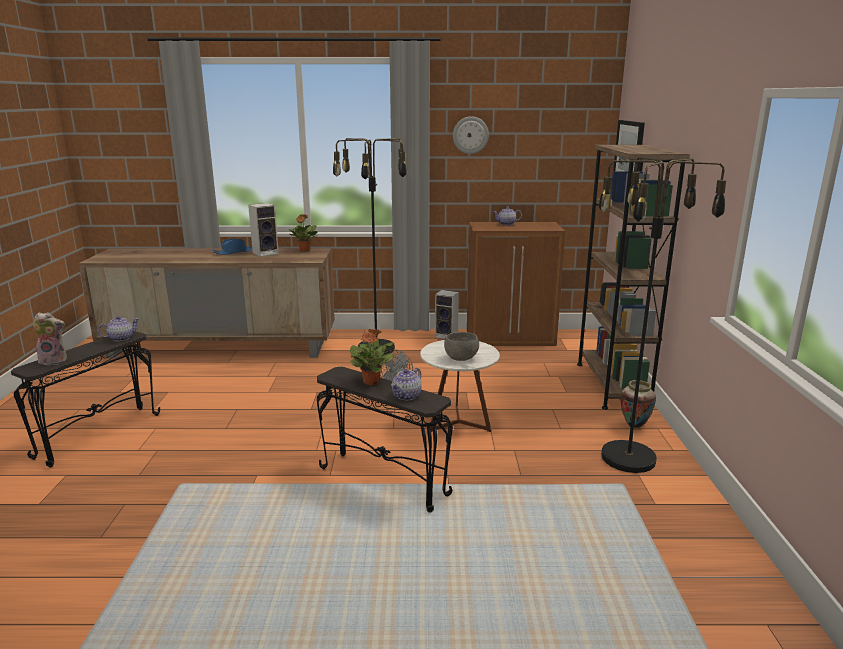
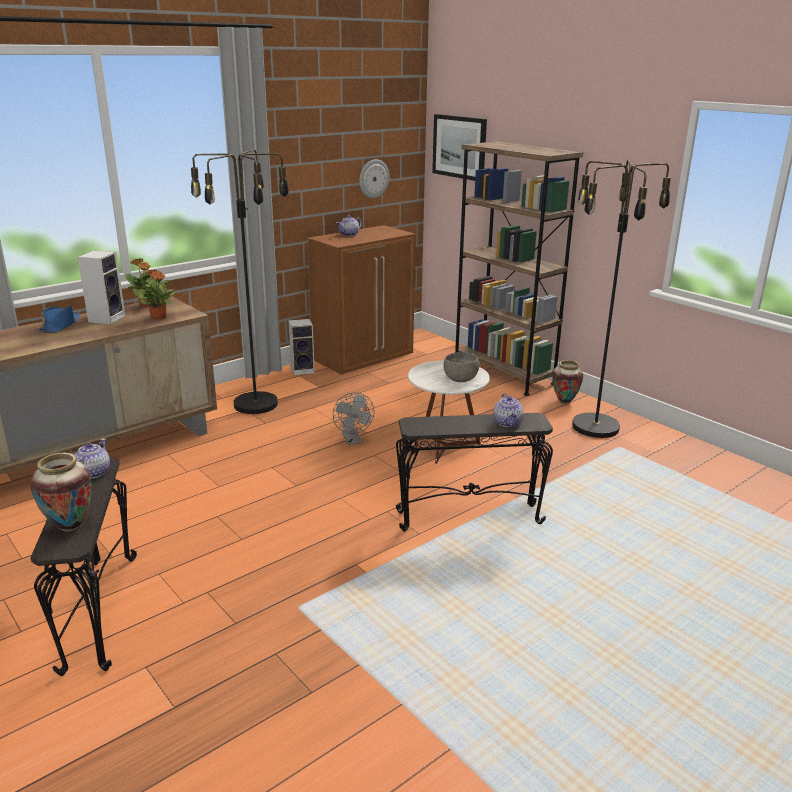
camera: 40 degrees left, 5 degrees up
plush toy [33,312,67,366] -> vase [30,453,91,532]
potted plant [350,329,394,385] -> potted plant moved to [133,269,174,319]
wall clock [453,116,489,154] -> wall clock moved to [360,159,389,198]

